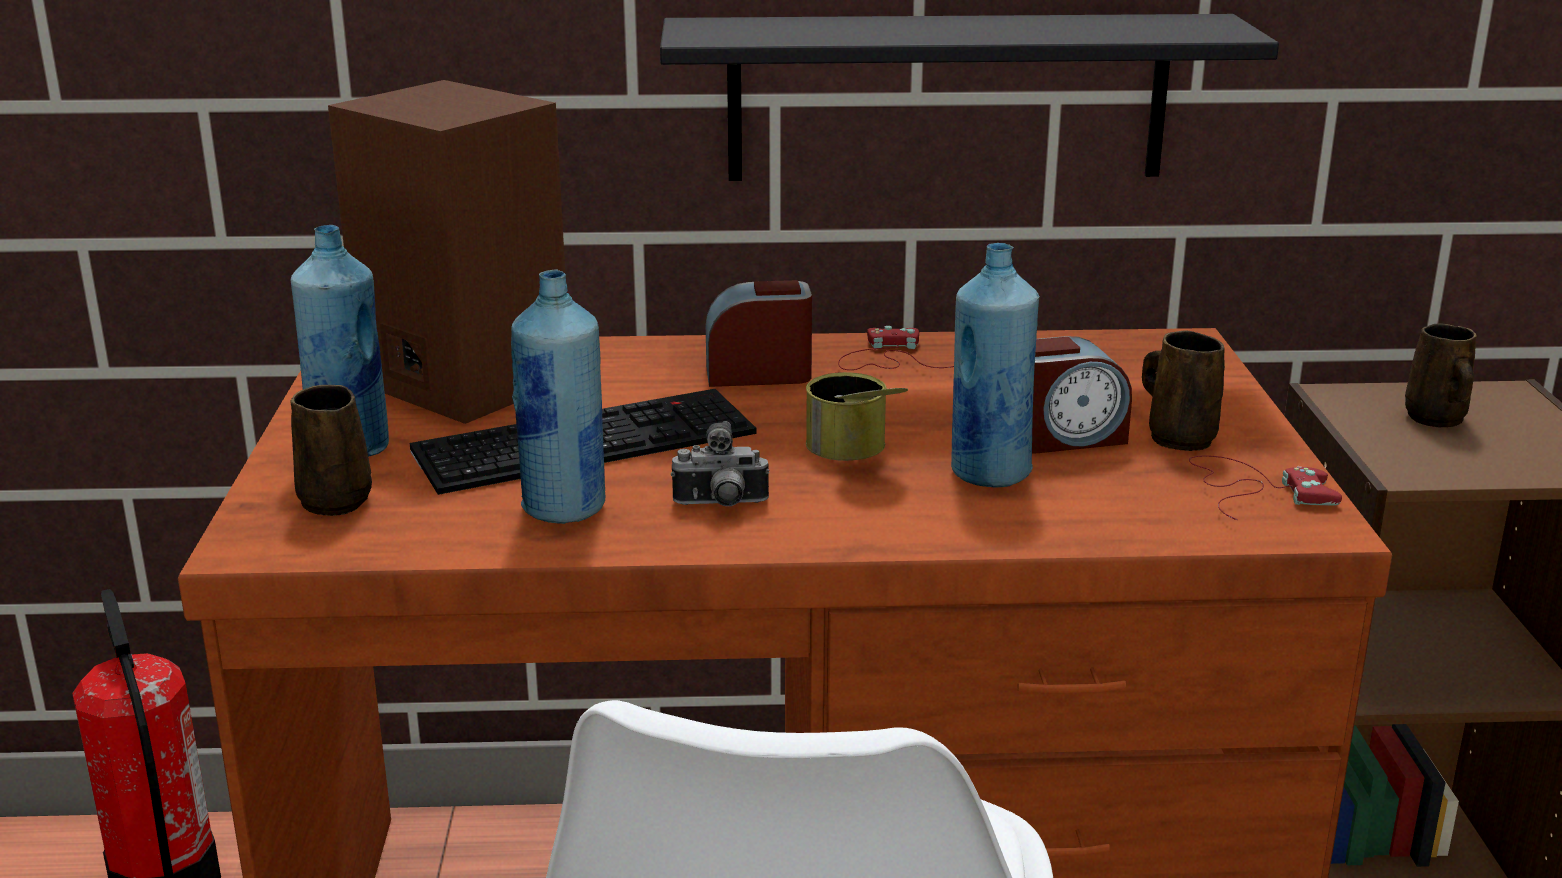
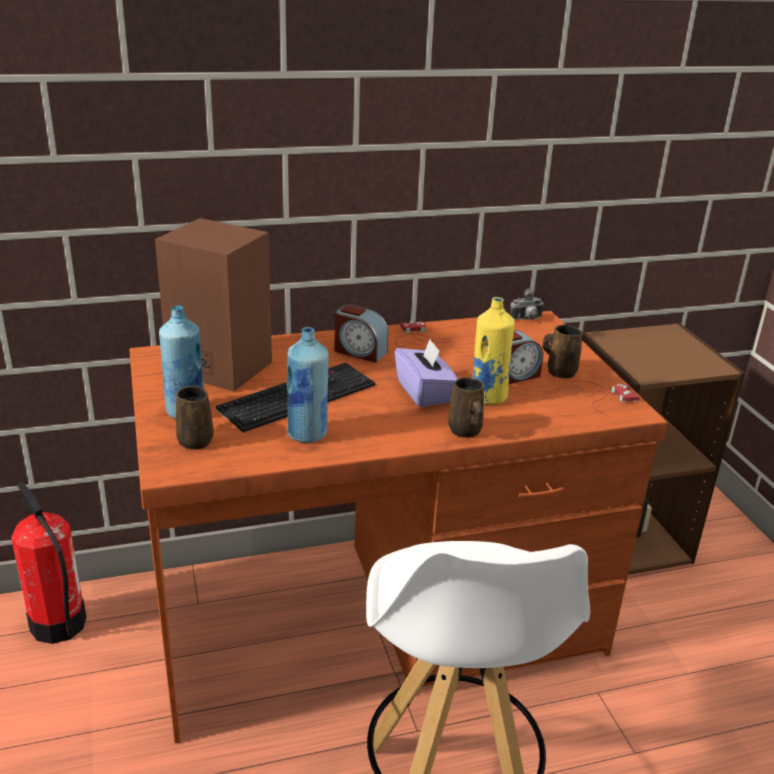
camera: 15 degrees left, 5 degrees up
black shelf [660,14,1279,181] -> none
camera [671,421,770,506] -> camera moved to [509,288,544,320]
alarm clock [706,280,812,387] -> alarm clock turned 135 degrees counterclockwise [335,304,388,363]
can [806,372,908,461] -> purple tissue box [395,339,458,407]
blue bottle [951,243,1040,488] -> yellow bottle [473,297,515,405]
brown mug [1405,323,1477,428] -> brown mug moved to [448,377,484,438]

